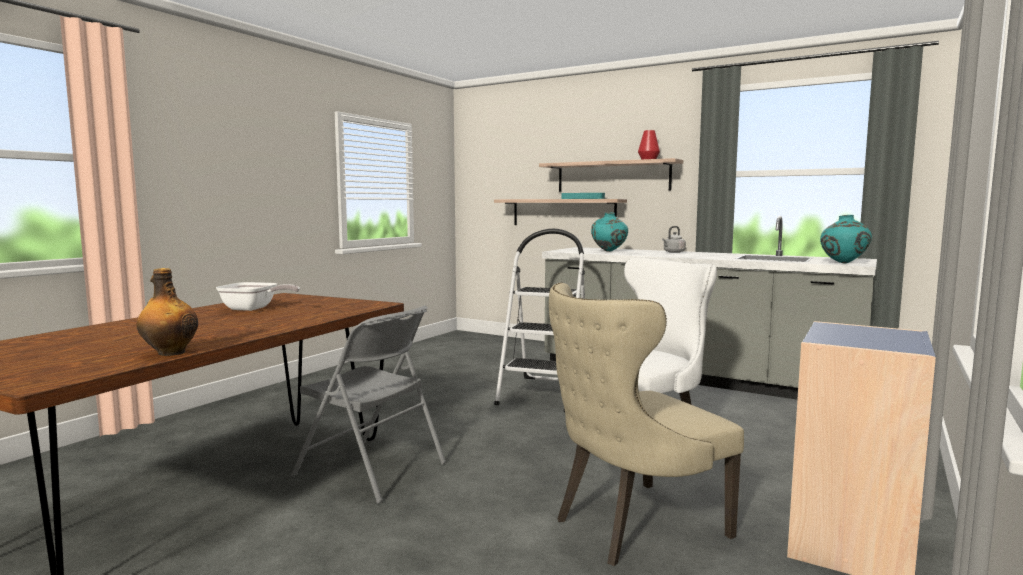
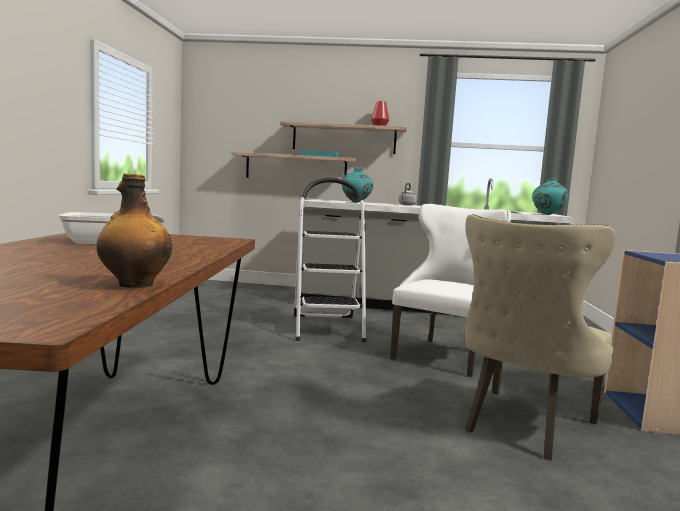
camera: 25 degrees left, 0 degrees up
grey chair [291,306,446,504] -> none

